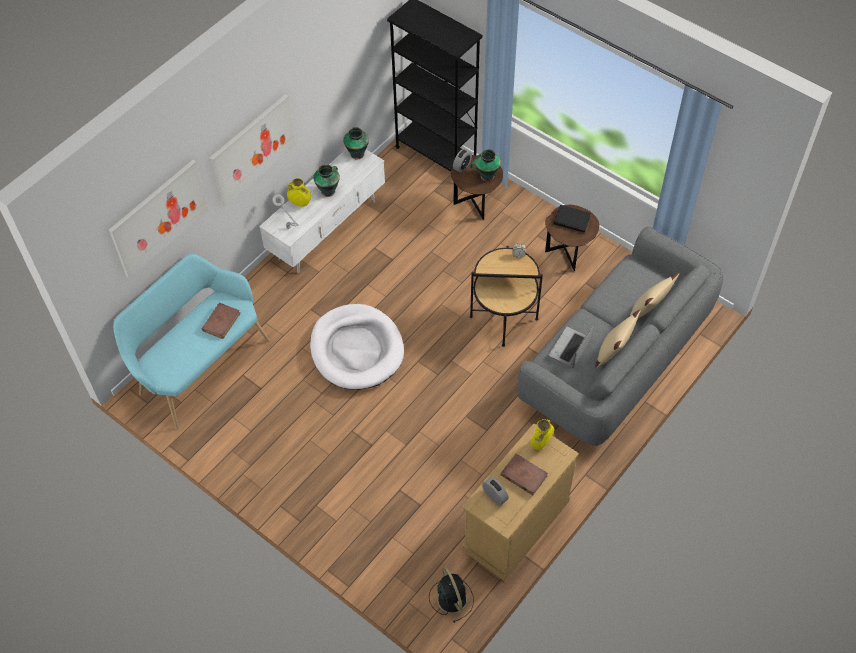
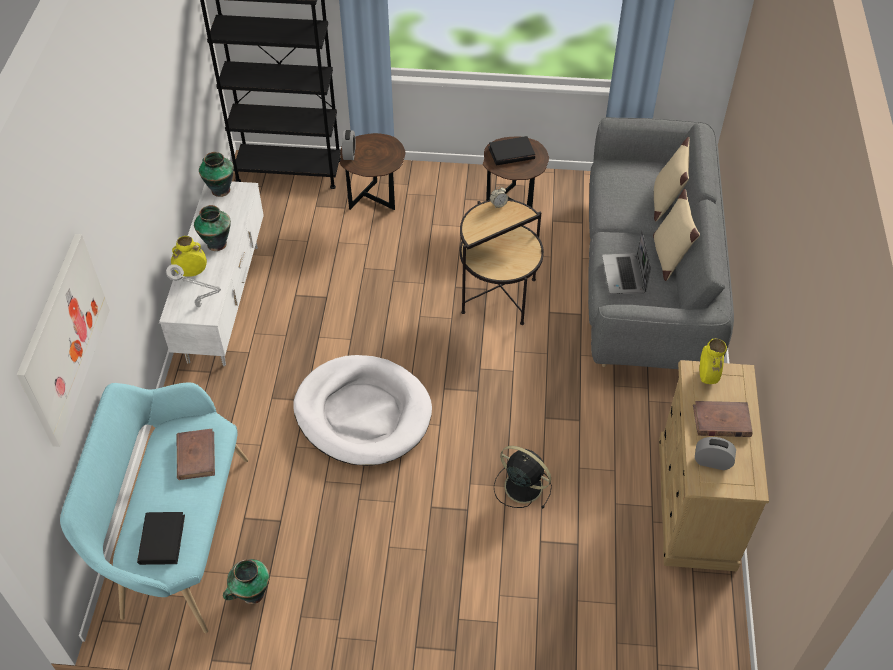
camera: 35 degrees left, 5 degrees down
picture [210,94,296,207] -> none
black fan [429,567,474,623] -> black fan moved to [494,446,552,508]
vase [470,149,501,181] -> vase moved to [223,559,269,604]
none -> black book [137,512,185,565]

